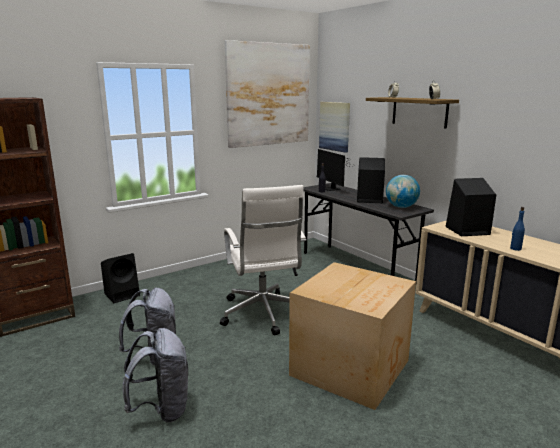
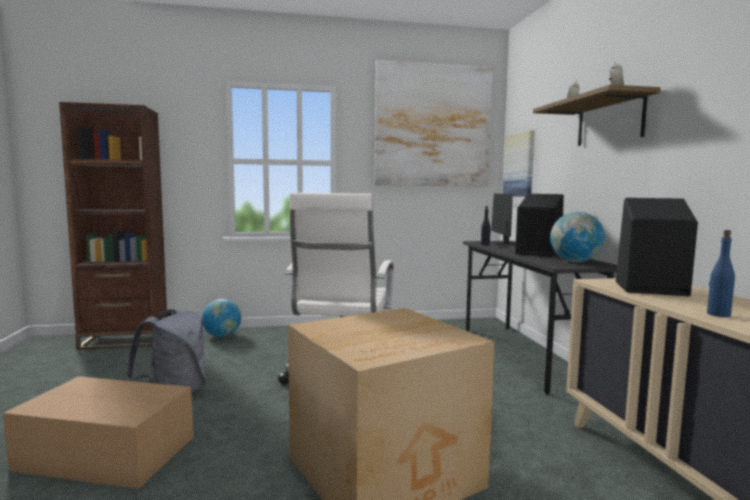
camera: 25 degrees right, 10 degrees down
black speaker [101,253,140,303] -> globe [202,299,241,337]
grey backpack [123,328,188,423] -> cardboard box [3,376,193,489]

